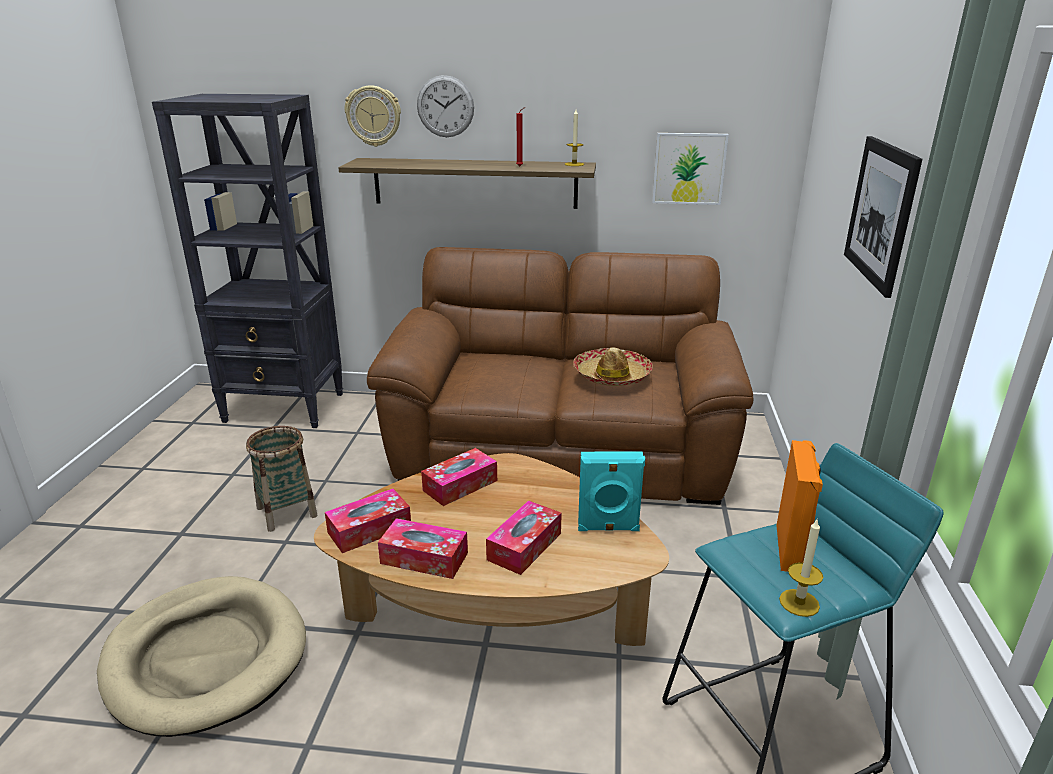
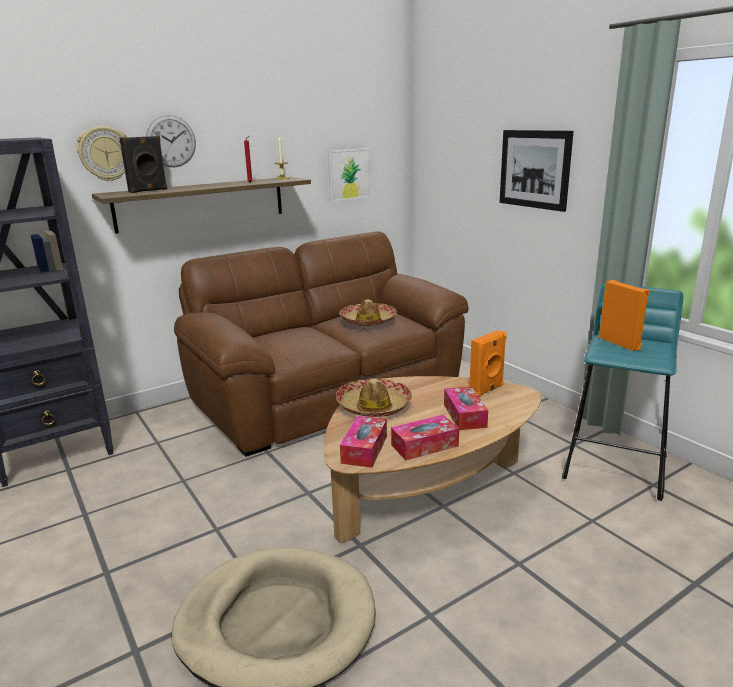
camera: 40 degrees left, 5 degrees down
basket [246,426,317,532] -> none
tissue box [421,448,497,506] -> hat [336,378,412,417]
turquoise speaker [578,452,645,531] -> orange speaker [470,330,507,396]
candle [779,520,823,617] -> none
none -> black speaker [120,136,167,193]

